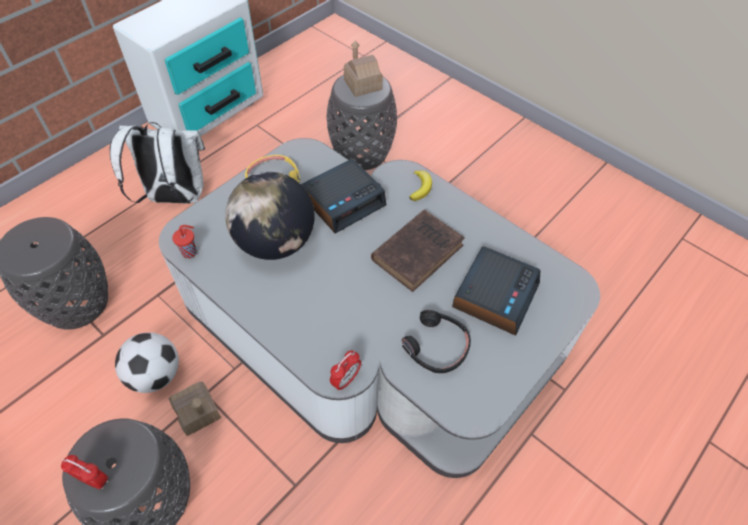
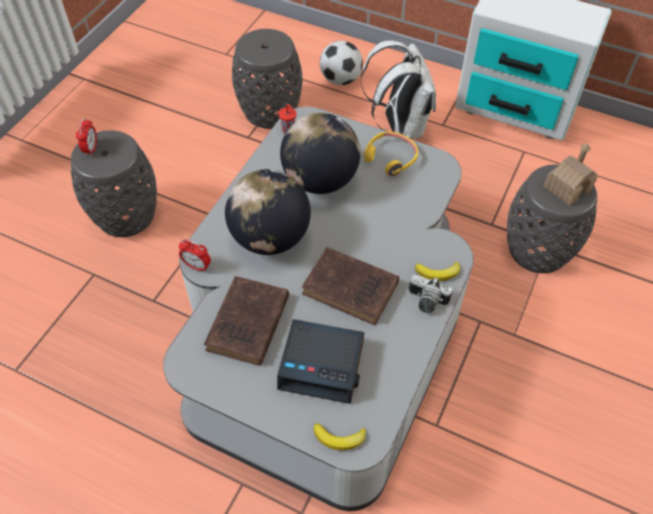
camera: 75 degrees right, 0 degrees up
football [115,332,179,393] -> football moved to [320,41,363,85]
toy house [169,382,221,436] -> none
alarm clock [301,159,386,234] -> none
black headphones [402,310,471,373] -> brown book [204,276,289,366]
none -> globe [225,169,311,255]
none -> banana [314,423,366,450]
none -> camera [409,274,452,313]

